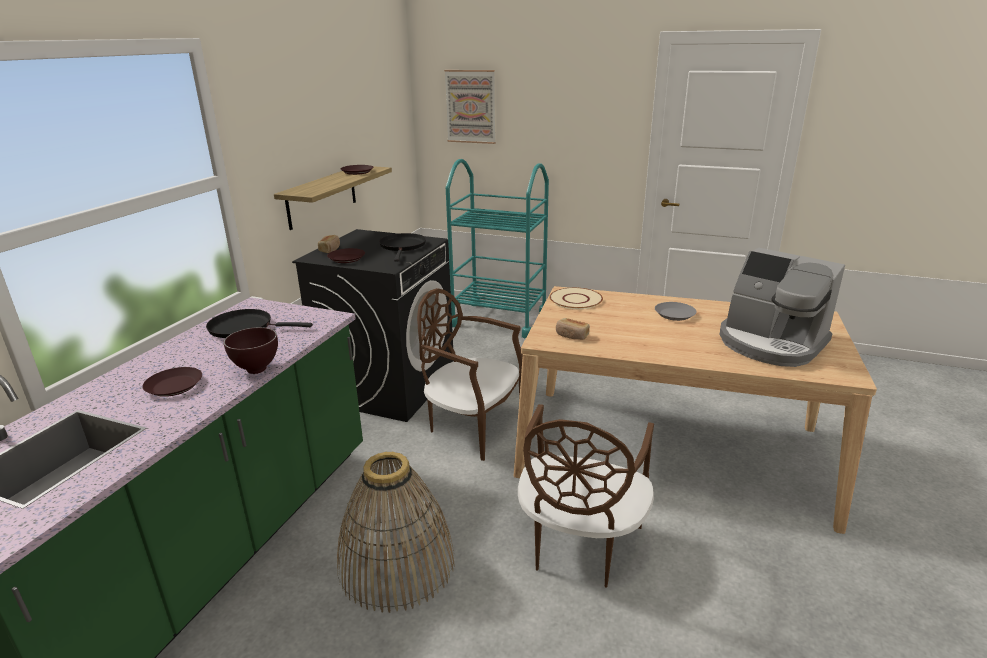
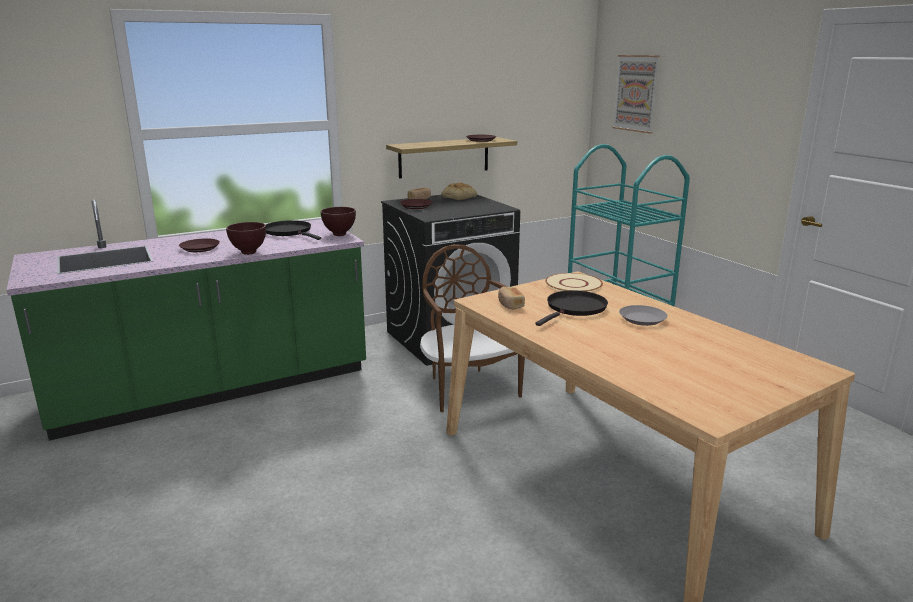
camera: 40 degrees right, 5 degrees down
basket [337,452,455,613] -> none
black frying pan [379,233,426,262] -> black frying pan moved to [535,290,608,326]
brown chair [518,404,654,588] -> none
coffee machine [720,248,845,367] -> none
none -> brown bowl [321,207,356,236]
none -> bread [441,183,477,200]

